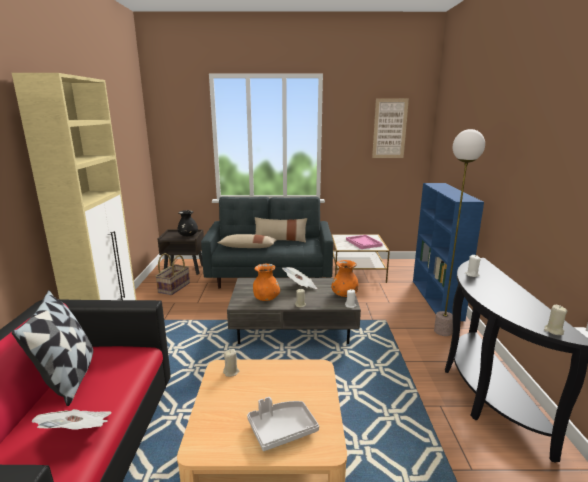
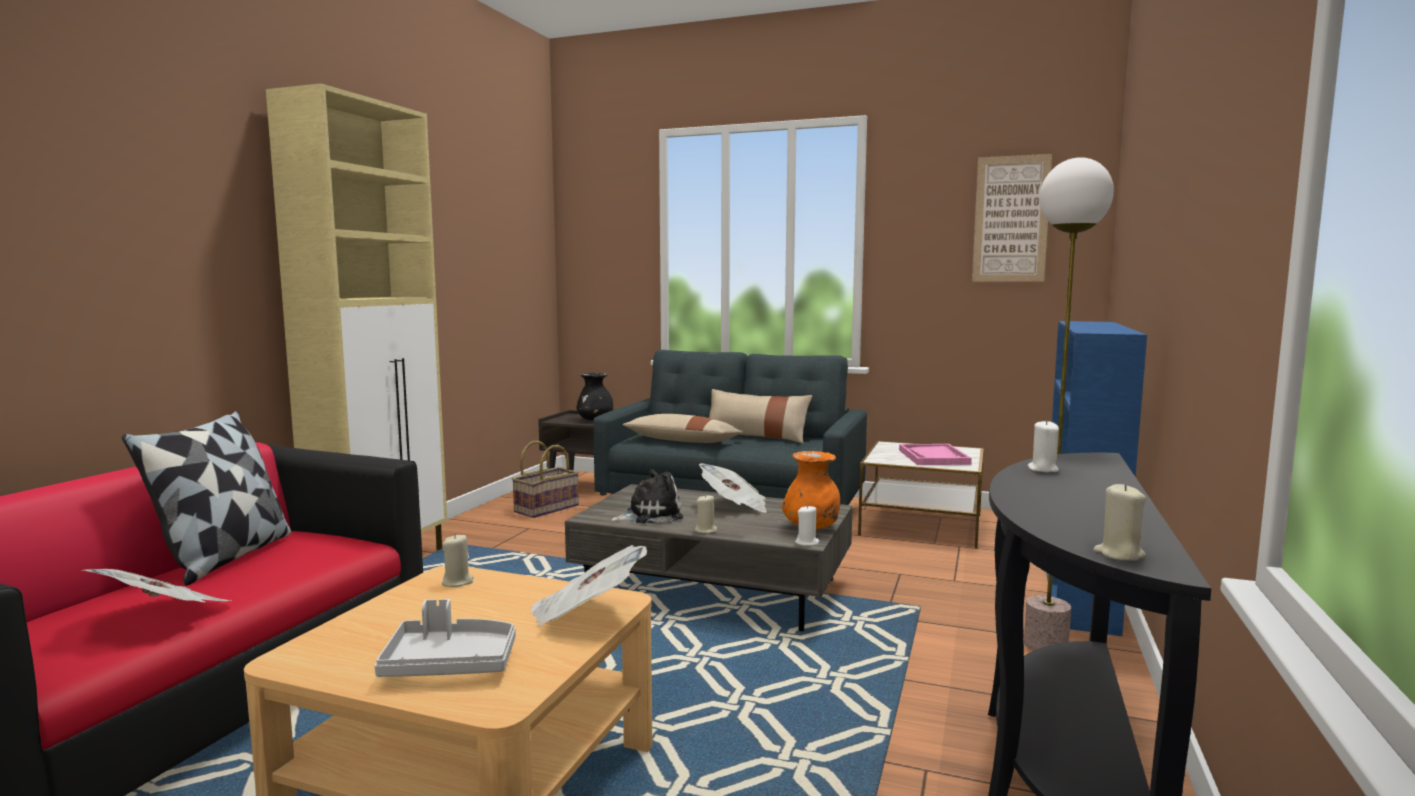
camera: 20 degrees right, 10 degrees down
orange vase [253,263,280,301] -> plush toy [609,469,683,523]
none -> newspaper [531,545,647,627]

